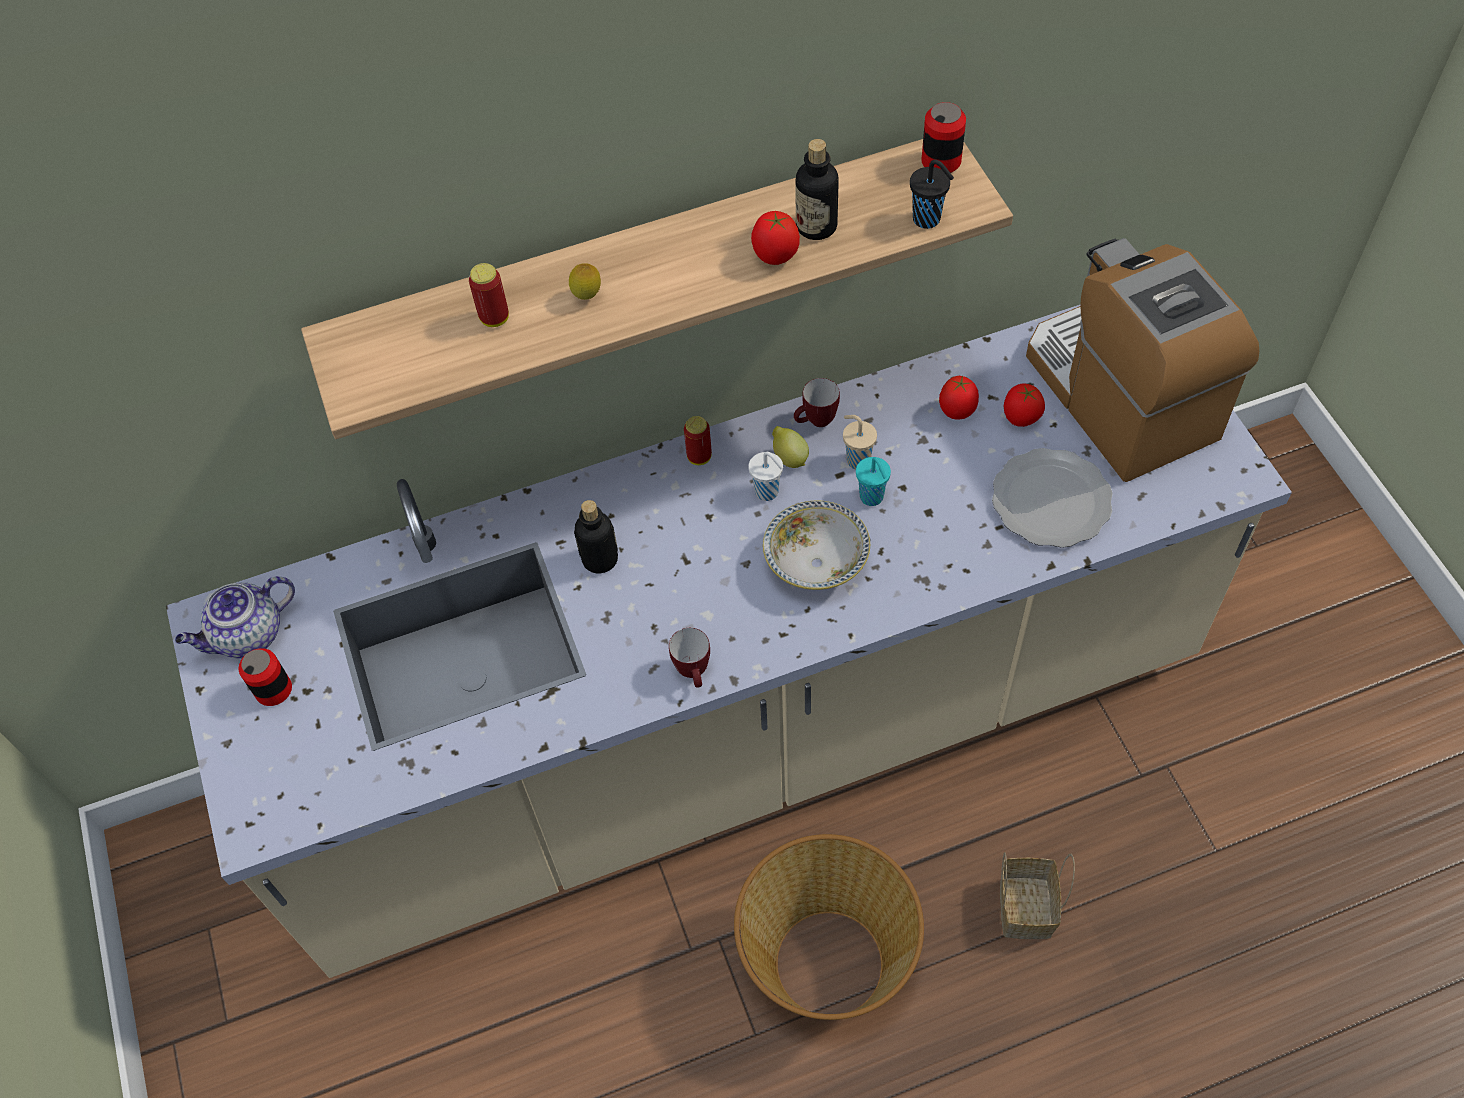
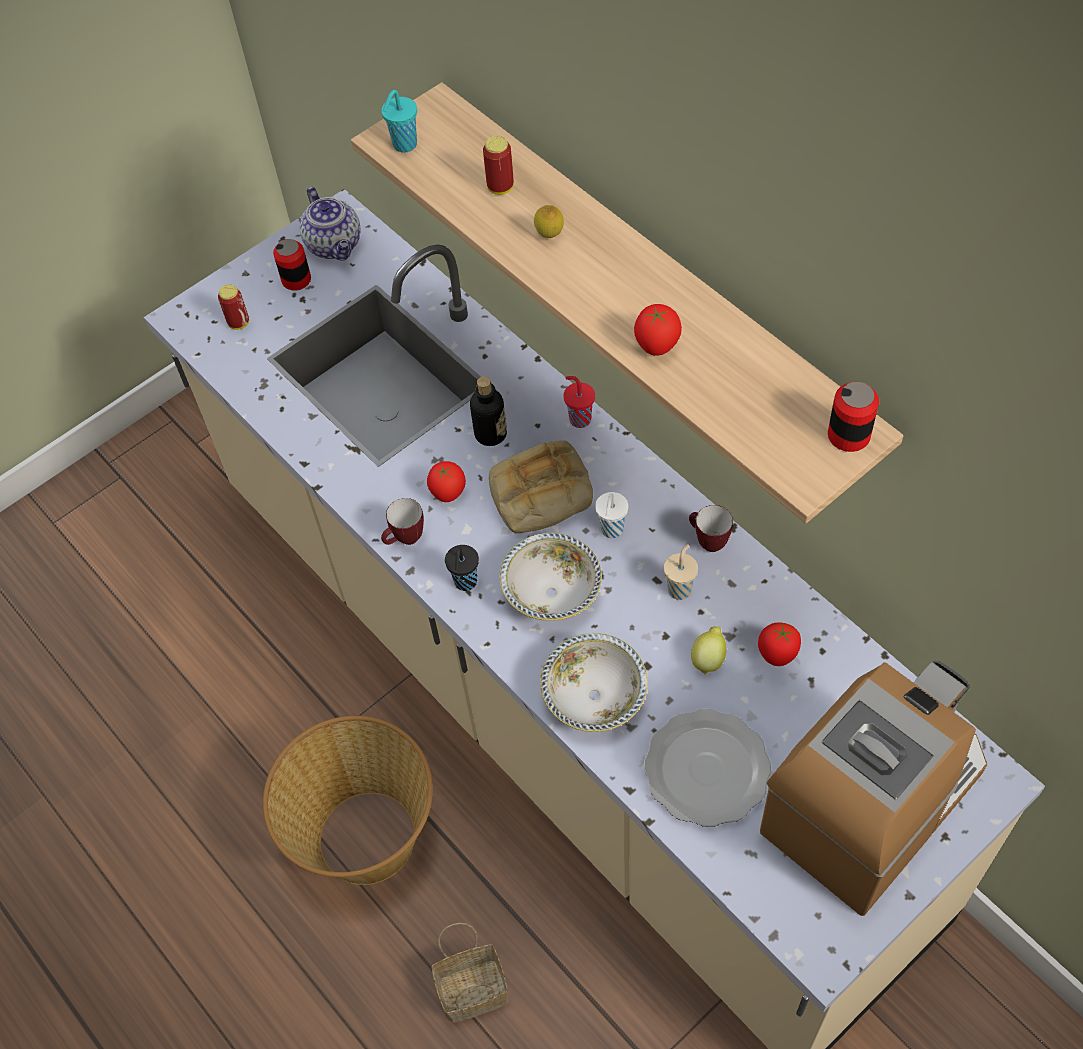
camera: 70 degrees right, 0 degrees up
teapot [175,576,295,658] -> teapot turned 150 degrees counterclockwise [300,187,361,261]
can [684,416,712,465] -> can moved to [218,284,249,330]
lemon [772,426,809,468] -> lemon moved to [691,627,726,675]
bottle [795,139,839,240] -> none
turquoise cup [856,457,891,506] -> turquoise cup moved to [381,90,417,153]
black cup [910,159,954,229] -> black cup moved to [445,545,479,591]
tomato [1003,383,1045,427] -> tomato moved to [427,461,466,502]
none -> bread [489,440,593,533]
none -> bowl [540,633,648,732]
none -> red cup [563,376,595,428]

